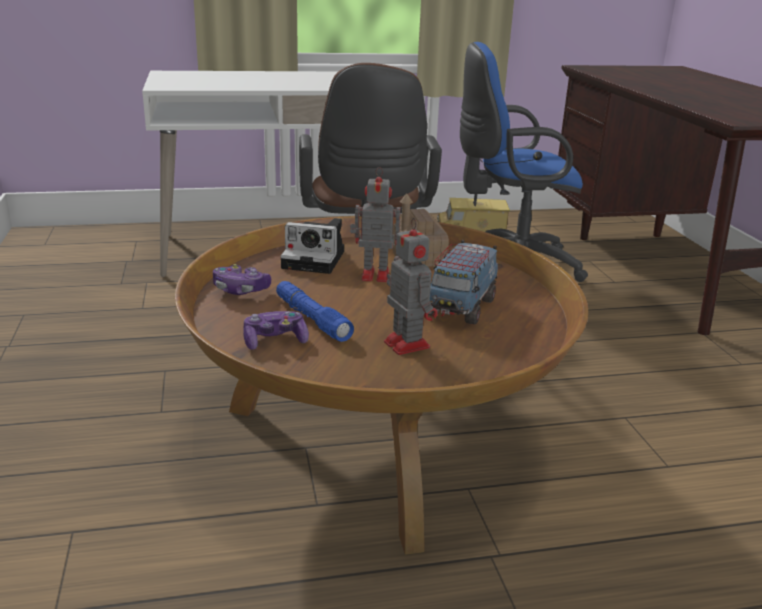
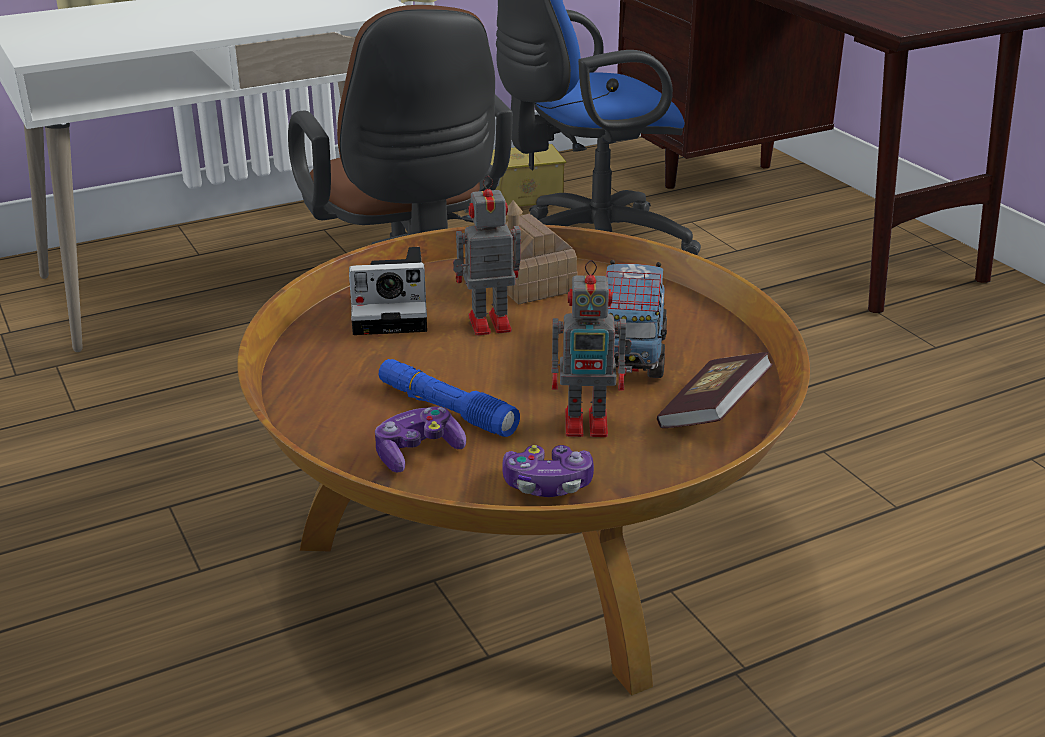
camera: 15 degrees left, 5 degrees up
game controller [213,264,271,295] -> game controller moved to [502,445,594,497]
toy robot [384,218,438,355] -> toy robot turned 135 degrees clockwise [551,260,631,437]
none -> book [657,352,773,428]

